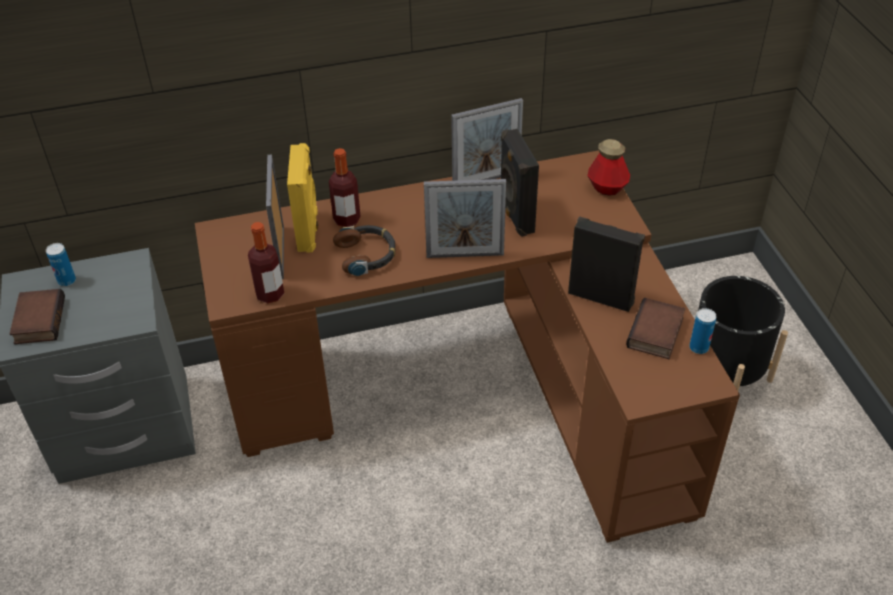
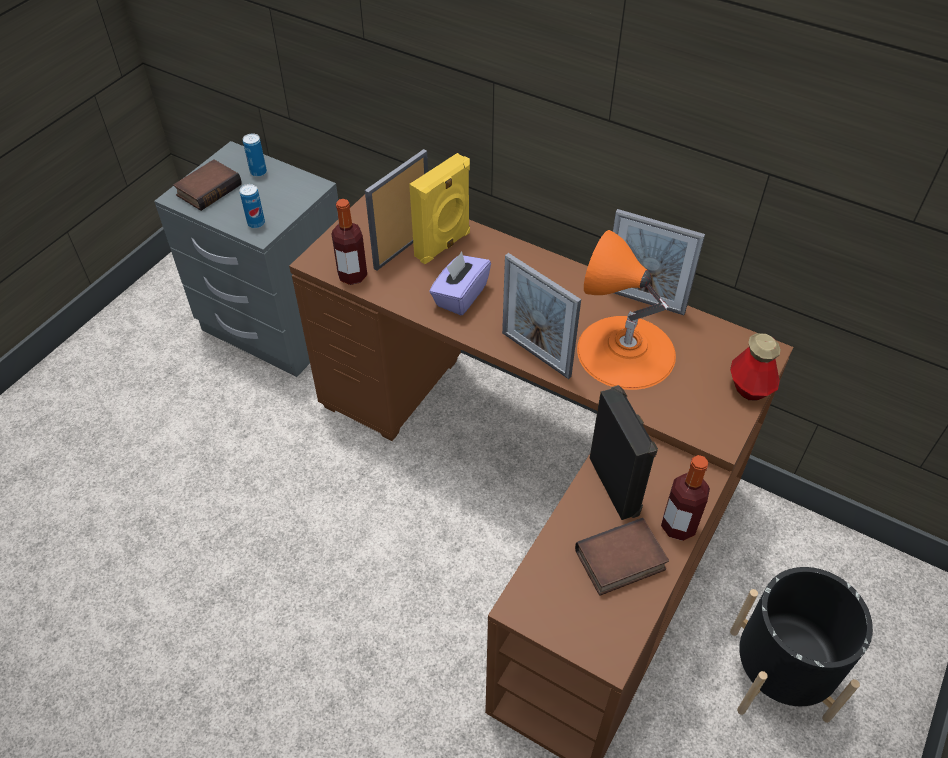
camera: 45 degrees right, 5 degrees up
bottle [329,148,361,227] -> bottle moved to [661,455,710,541]
headphones [333,225,395,276] -> purple tissue box [429,252,491,315]
black speaker [501,129,539,237] -> orange table lamp [577,230,676,390]
can [689,308,716,354] -> can moved to [239,184,265,228]

